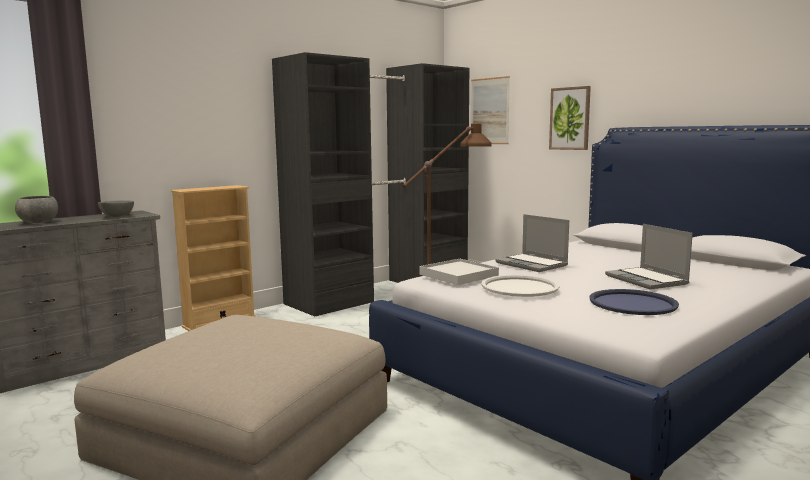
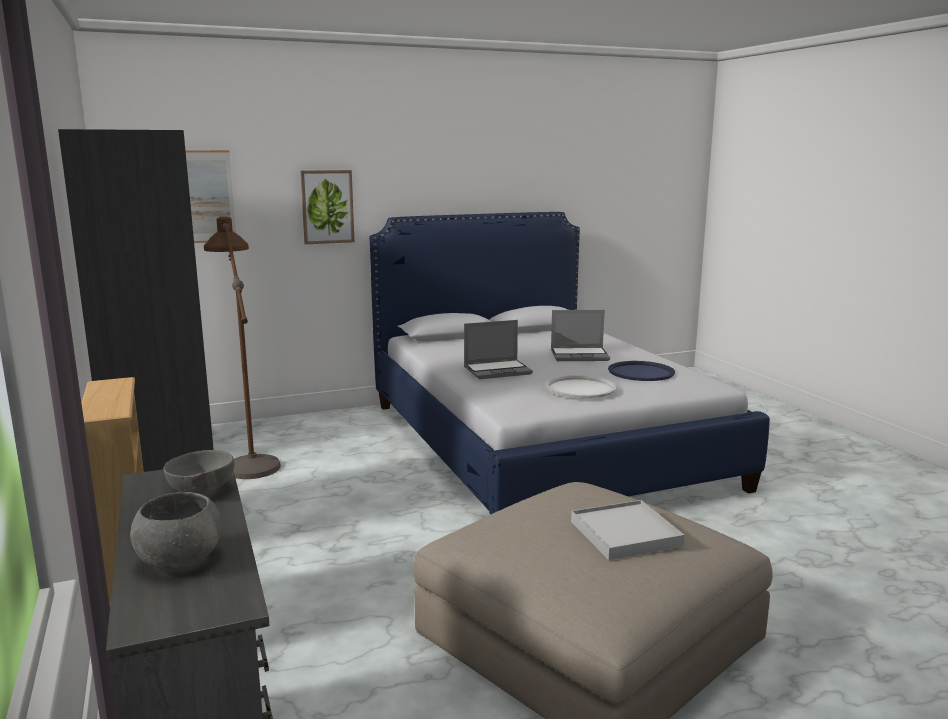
camera: 70 degrees left, 5 degrees up
white tray [419,259,499,285] -> white tray moved to [571,500,685,560]

